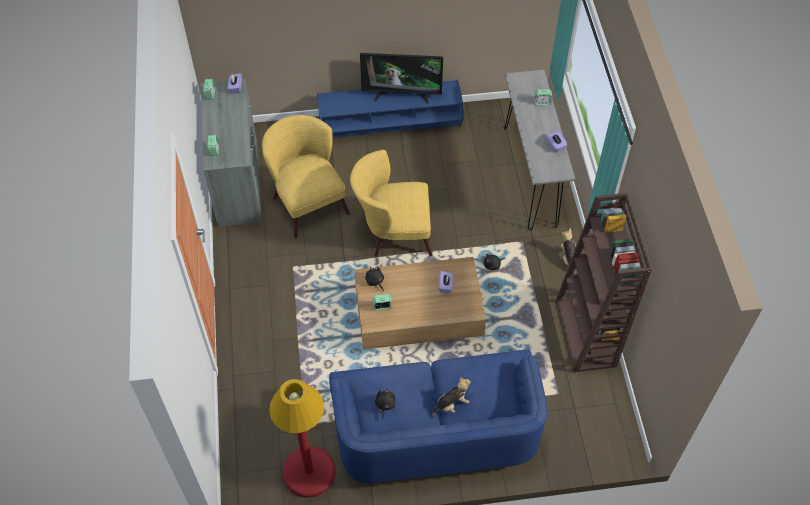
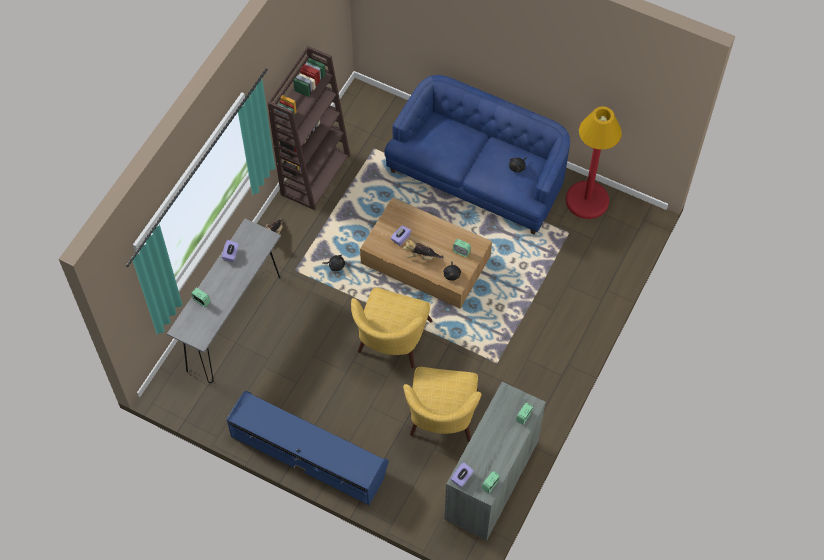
camera: 145 degrees left, 5 degrees up
yellow armchair [350,150,433,257] -> yellow armchair turned 75 degrees clockwise [351,287,432,368]
television [360,53,443,104] -> none
plush toy [431,377,471,418] -> plush toy moved to [403,239,444,260]

